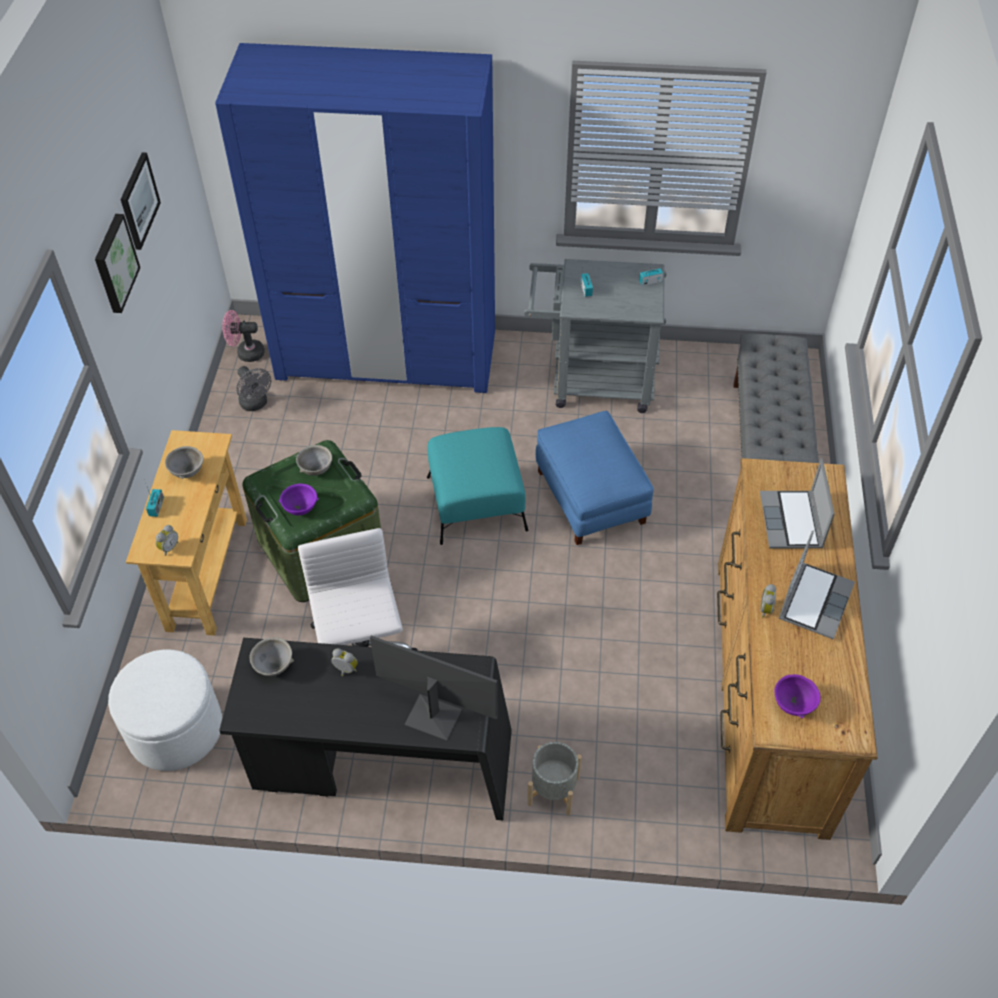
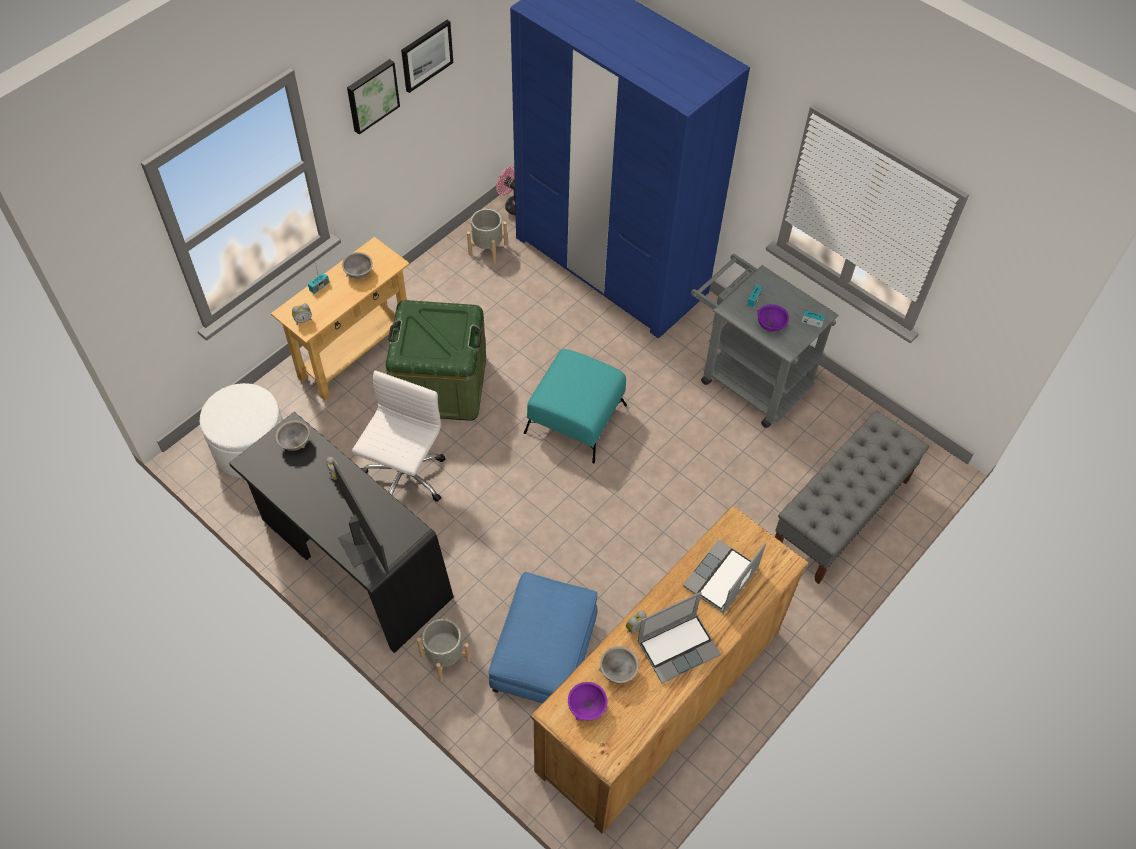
camera: 35 degrees right, 5 degrees up
grey fan [236,366,271,411] -> grey planter [467,209,507,264]
purple bowl [279,484,319,515] -> purple bowl moved to [758,304,789,332]
grey bowl [296,445,332,476] -> grey bowl moved to [599,646,639,684]
blue ottoman [535,411,654,545] -> blue ottoman moved to [488,572,597,703]

